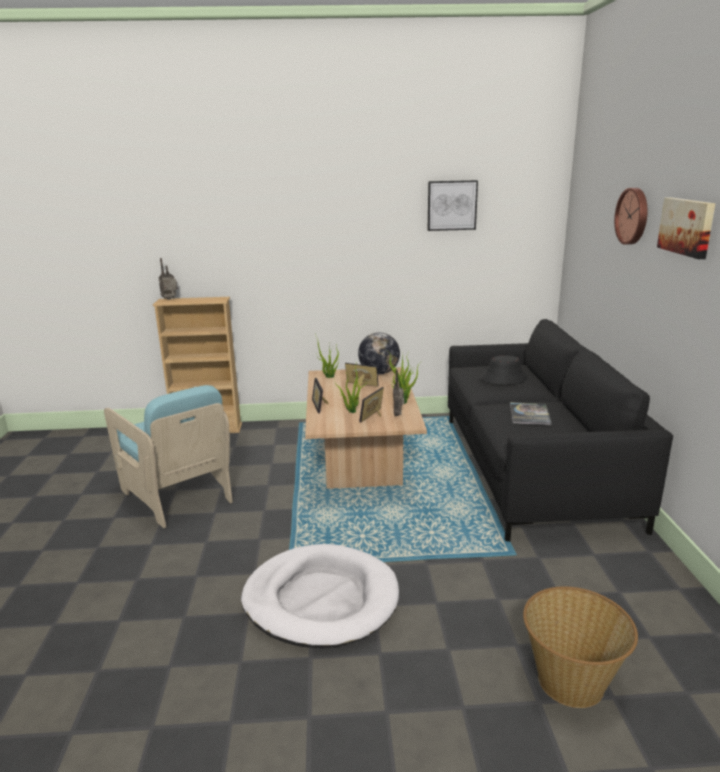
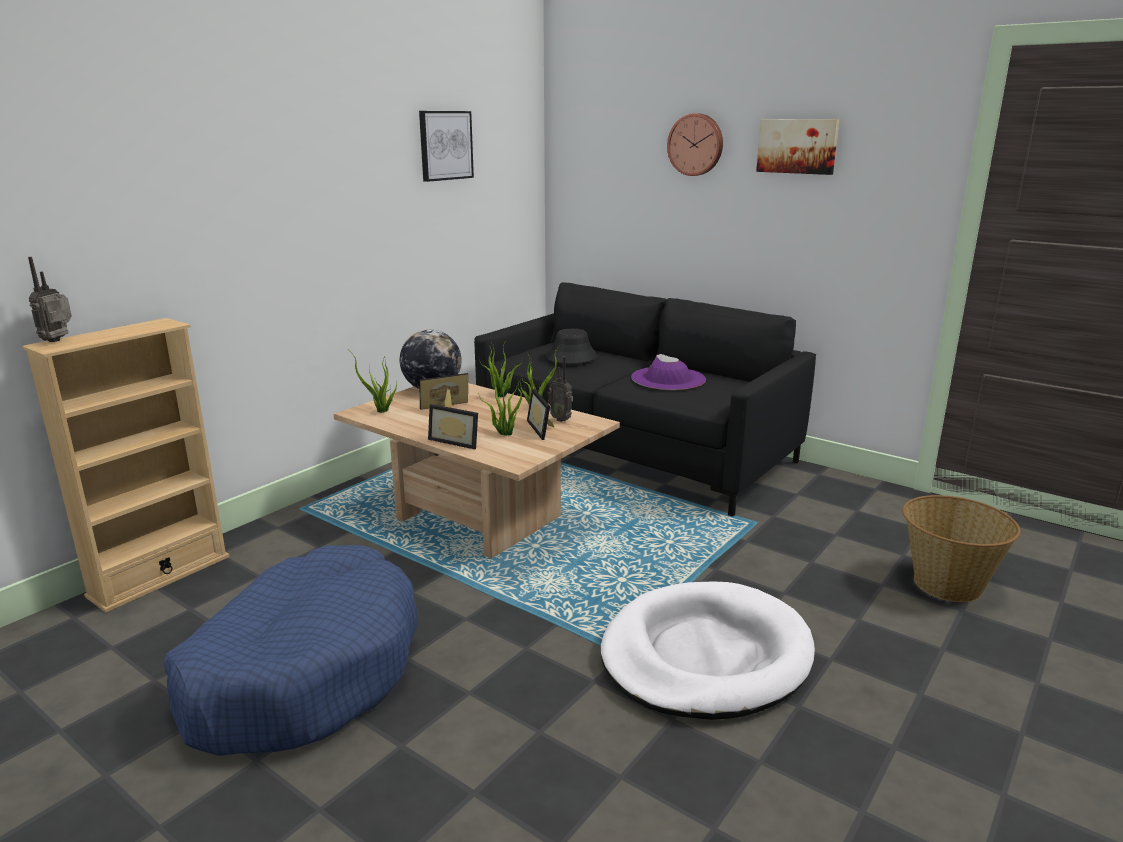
camera: 50 degrees left, 0 degrees up
turquoise armchair [104,385,233,528] -> blue dog bed [164,545,418,756]
book [510,402,552,425] -> purple hat [631,354,706,390]

